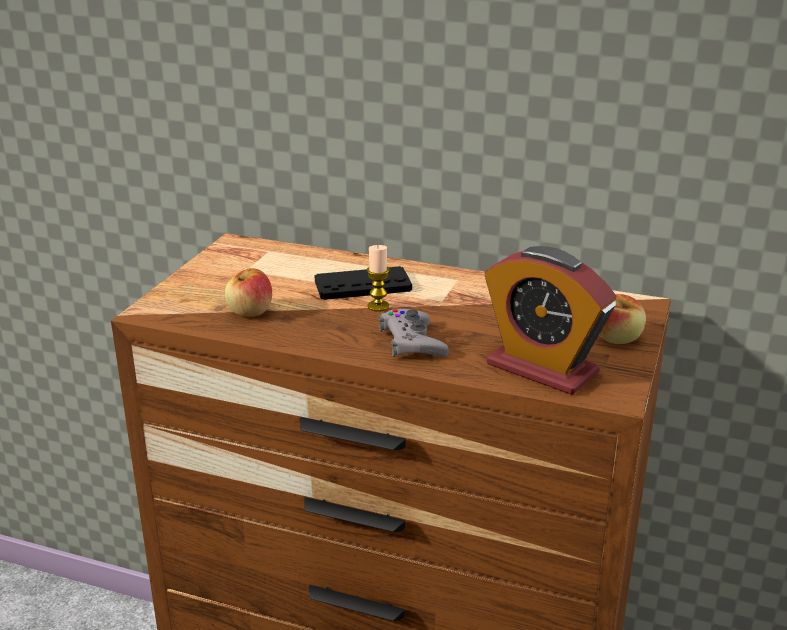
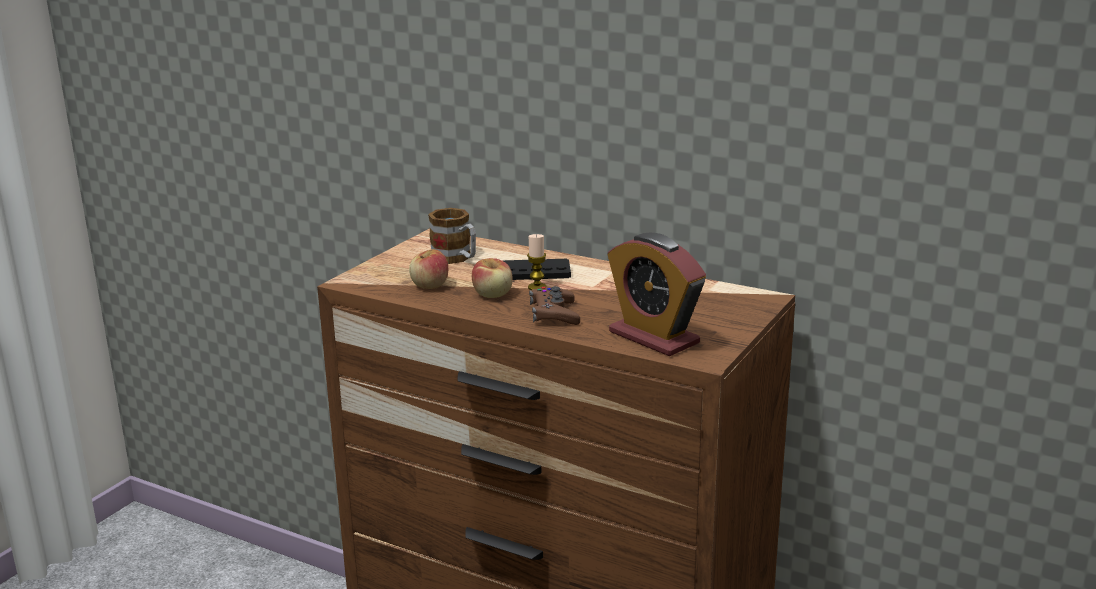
camera: 10 degrees right, 5 degrees down
grey game controller [379,309,449,357] -> brown game controller [529,286,580,325]
apple [599,294,646,344] -> apple moved to [472,258,513,298]
none -> mug [428,208,476,264]

